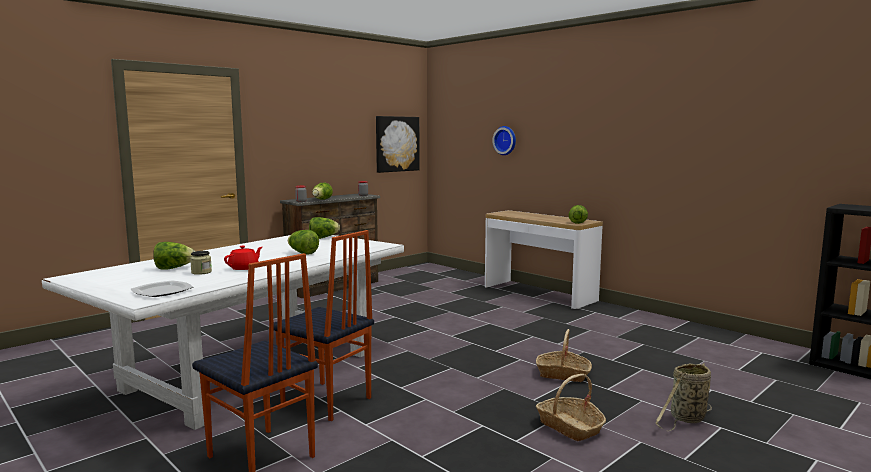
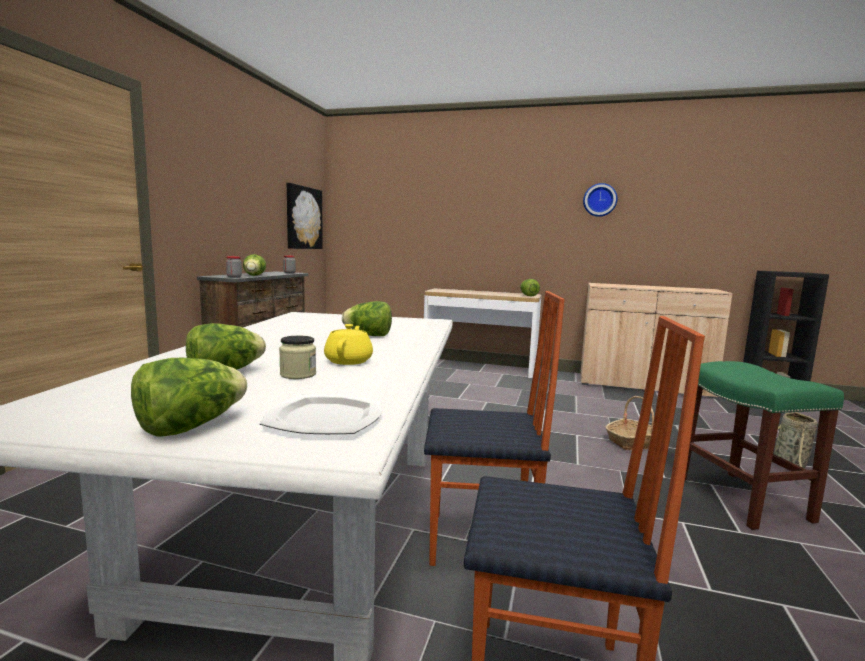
camera: 30 degrees left, 0 degrees up
red teapot [224,246,262,270] -> yellow teapot [324,324,373,365]
lettuce [309,217,340,239] -> lettuce moved to [131,358,247,437]
wall clock [492,126,516,155] -> wall clock moved to [583,183,617,217]
basket [535,374,606,441] -> green stool [685,361,844,530]
none -> beige cabinet [581,283,732,399]

